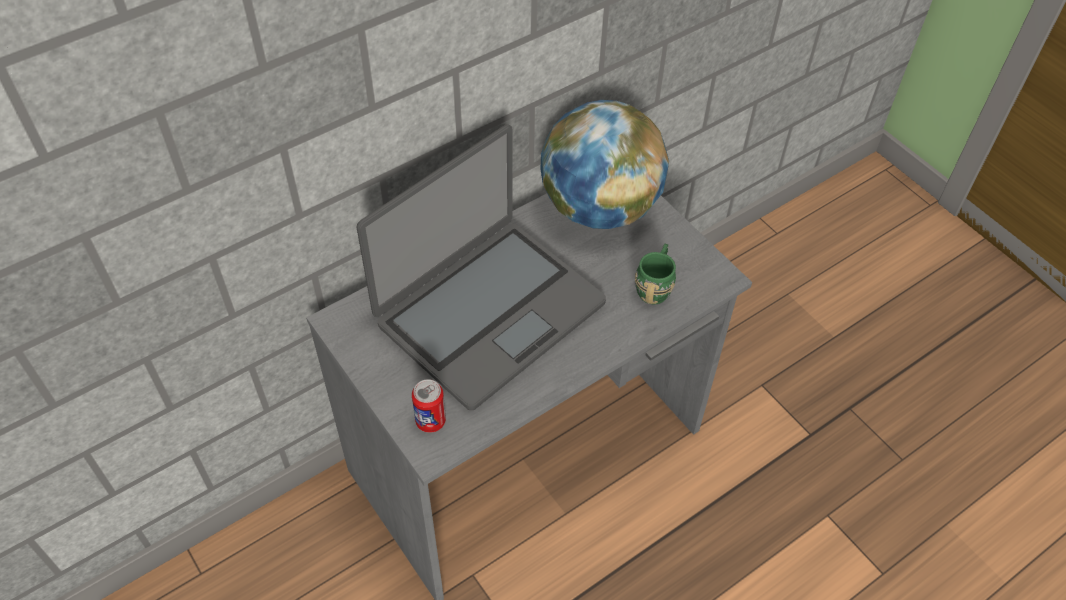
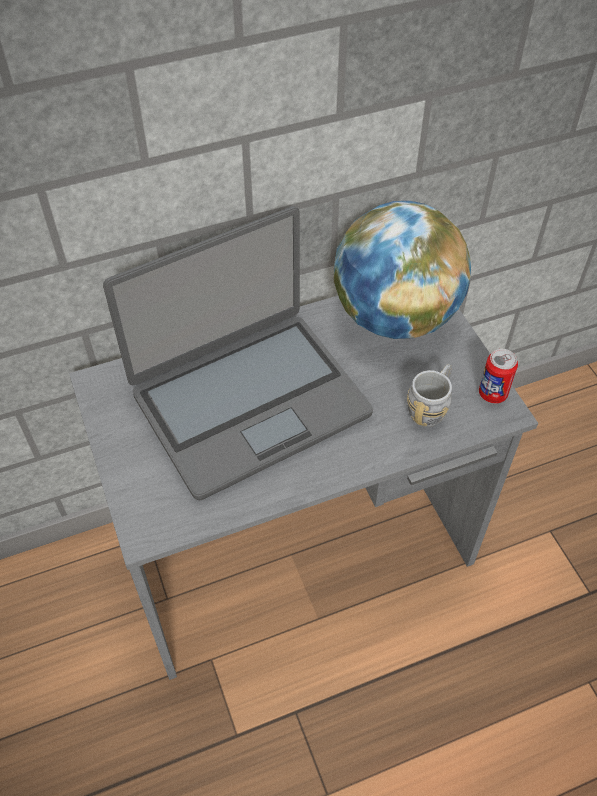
camera: 15 degrees right, 0 degrees up
can [412,379,446,433] -> can moved to [479,349,518,403]
green mug [635,244,676,304] -> grey mug [407,364,452,427]

